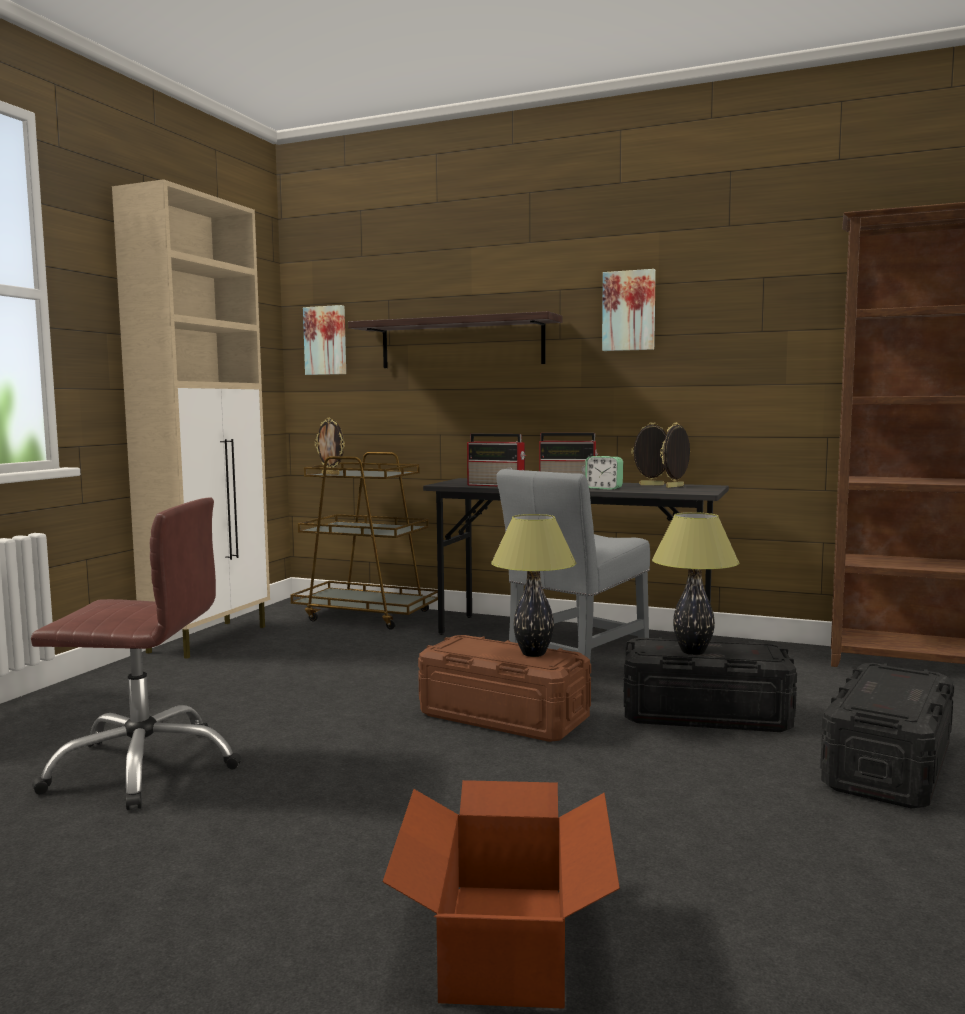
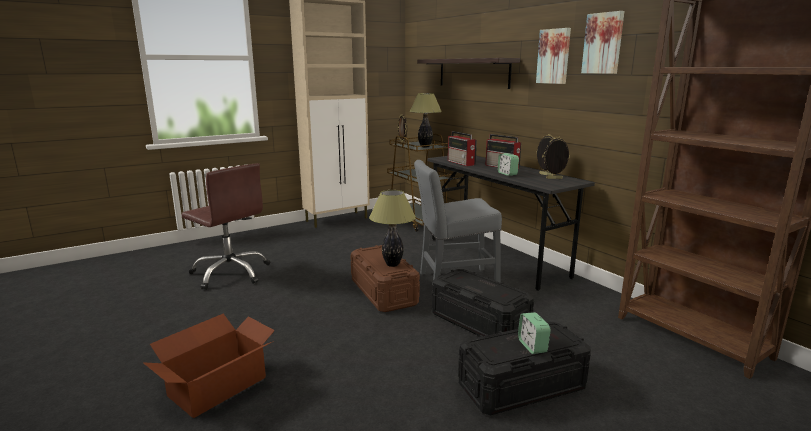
camera: 35 degrees right, 10 degrees up
picture [303,305,346,375] -> picture moved to [581,11,624,74]
table lamp [652,512,739,655] -> table lamp moved to [410,93,442,147]
none -> alarm clock [518,312,551,354]

